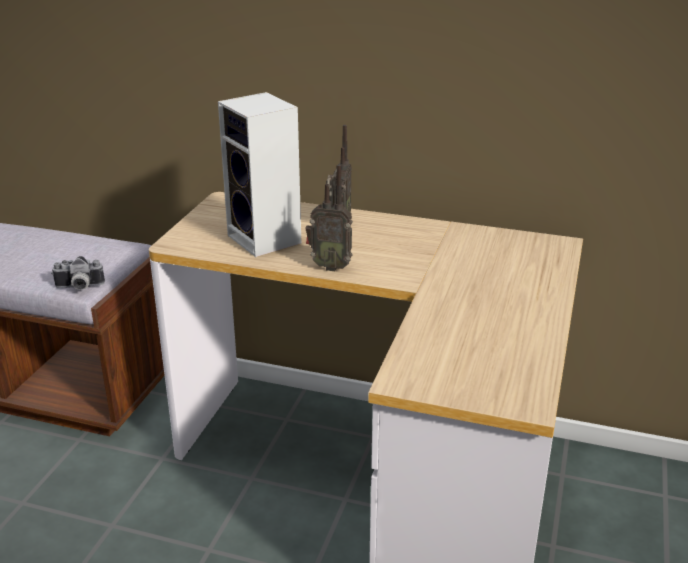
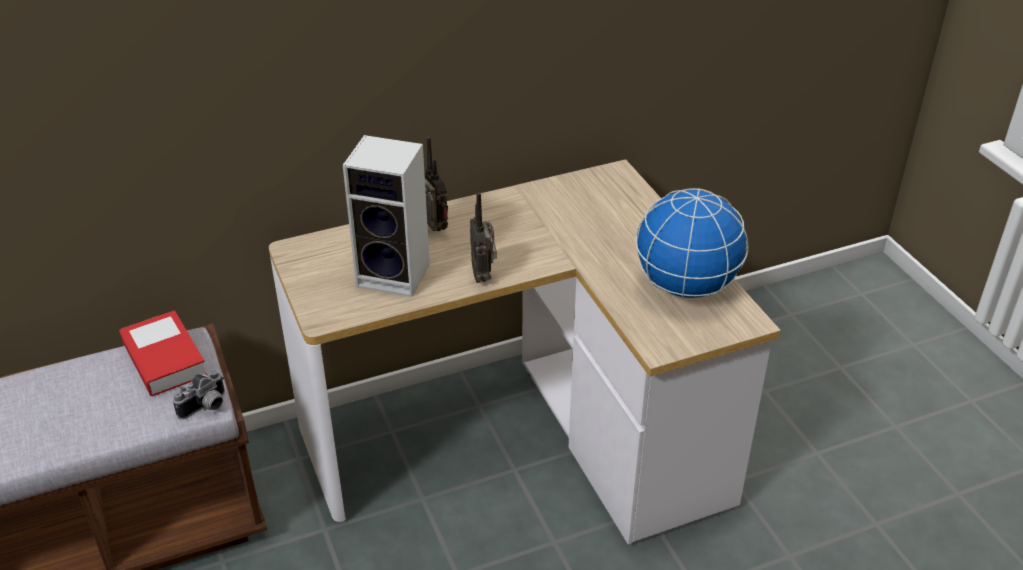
camera: 40 degrees left, 10 degrees up
radio [306,164,353,271] -> radio turned 105 degrees clockwise [470,192,497,283]
none -> book [120,310,208,396]
none -> globe [635,188,748,299]

